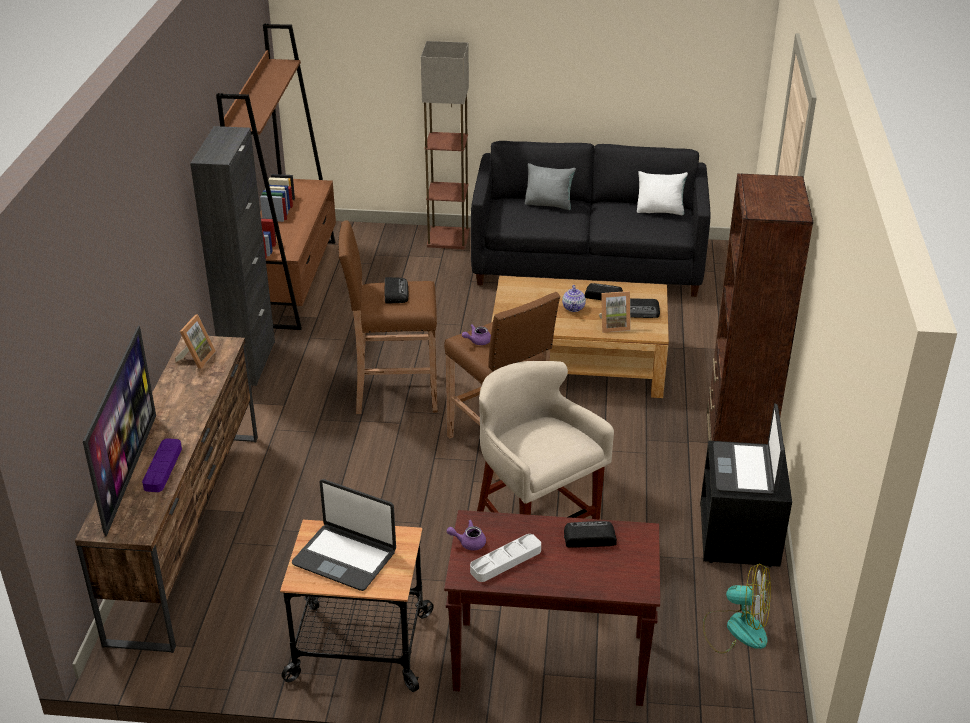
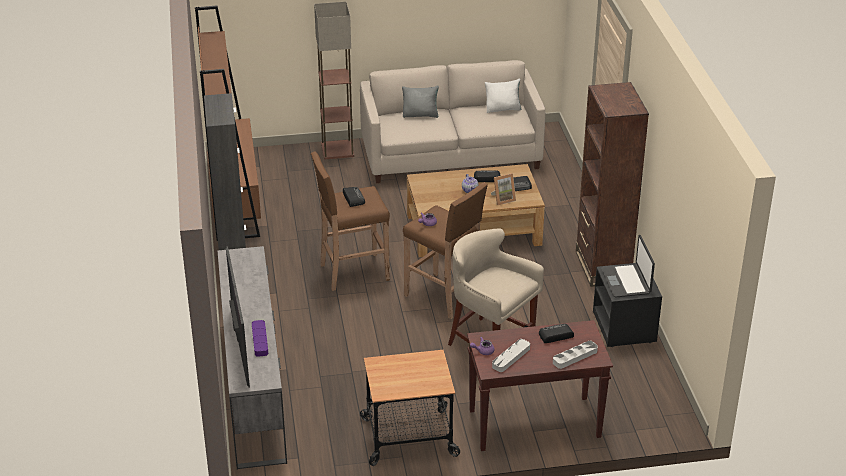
camera: 15 degrees left, 0 degrees up
brown tv stand [75,336,258,653] -> grey tv stand [218,246,287,470]
picture frame [175,314,216,369] -> none
laptop [292,479,396,591] -> none
black sofa [471,141,710,297] -> beige sofa [360,60,545,184]
fan [703,563,771,654] -> none
none -> grey tray [553,341,598,369]

